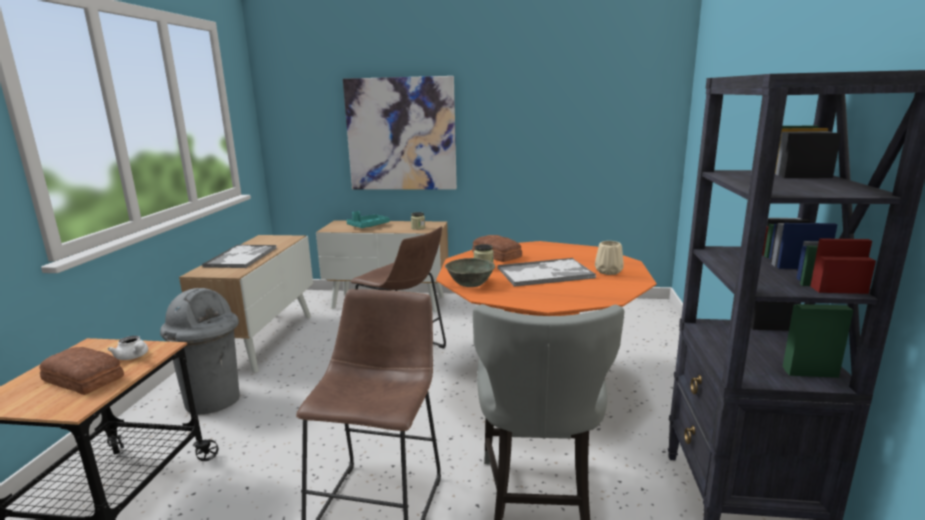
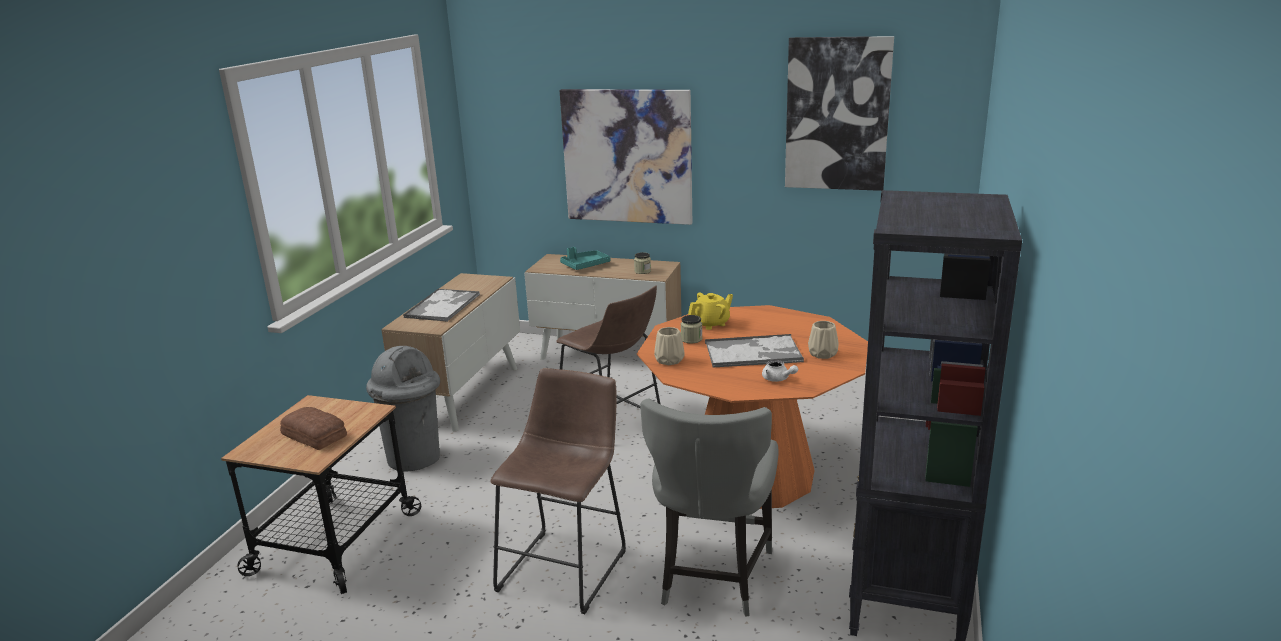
camera: 10 degrees right, 5 degrees up
white teapot [108,336,148,360] -> white teapot moved to [762,360,798,382]
grey bowl [445,258,495,287] -> beige vase [654,327,685,365]
bread [472,235,522,262] -> yellow teapot [688,292,733,330]
none -> picture [785,36,894,191]

